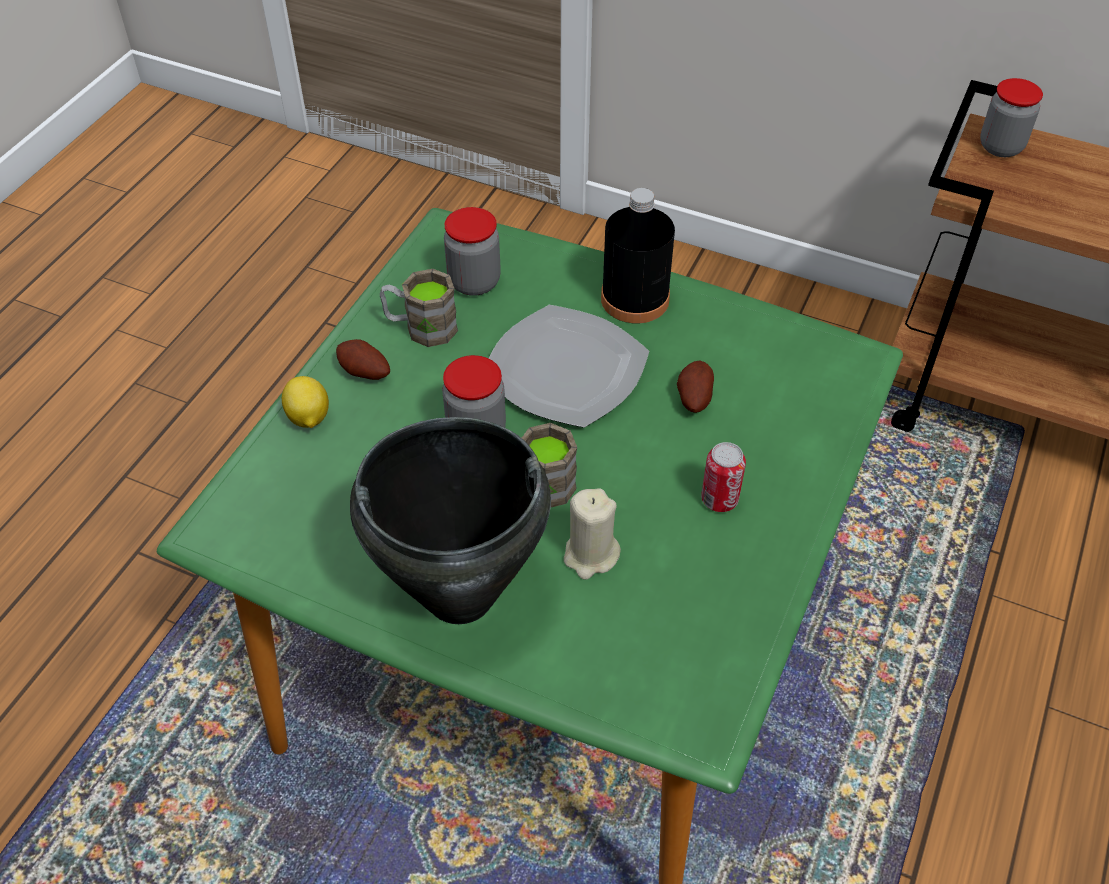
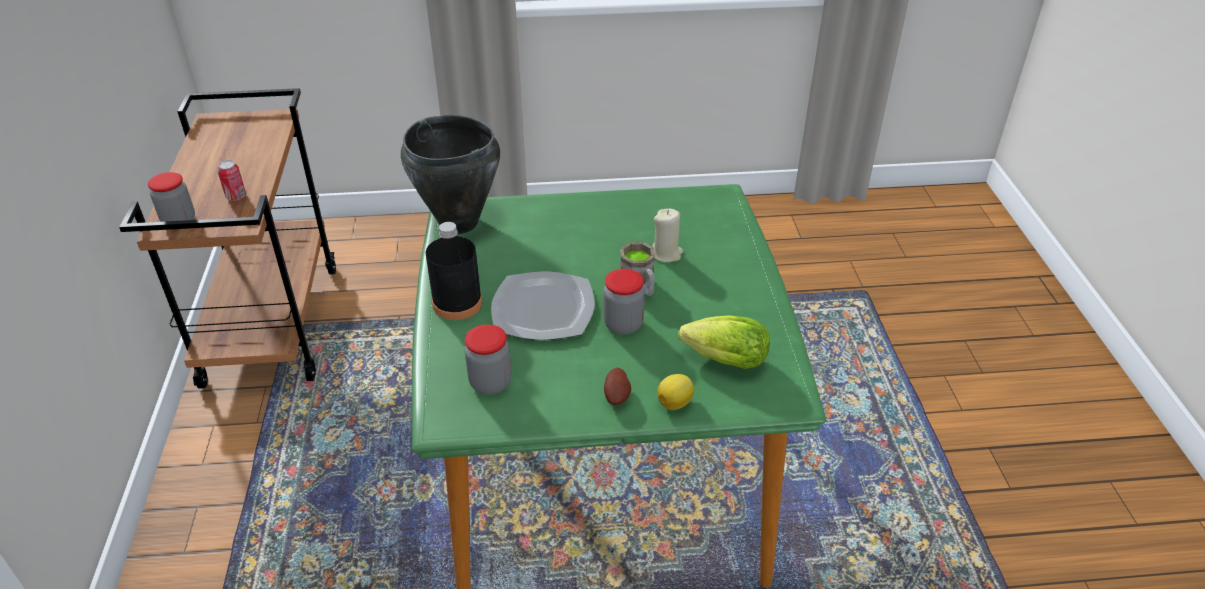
camera: 120 degrees left, 10 degrees down
black cooking pot [350,417,551,624] -> black cooking pot moved to [401,115,500,234]
brown mug [380,269,458,347] -> none
potato [677,361,714,413] -> none
can [701,442,746,512] -> can moved to [217,160,246,201]
none -> lettuce [678,315,770,369]

